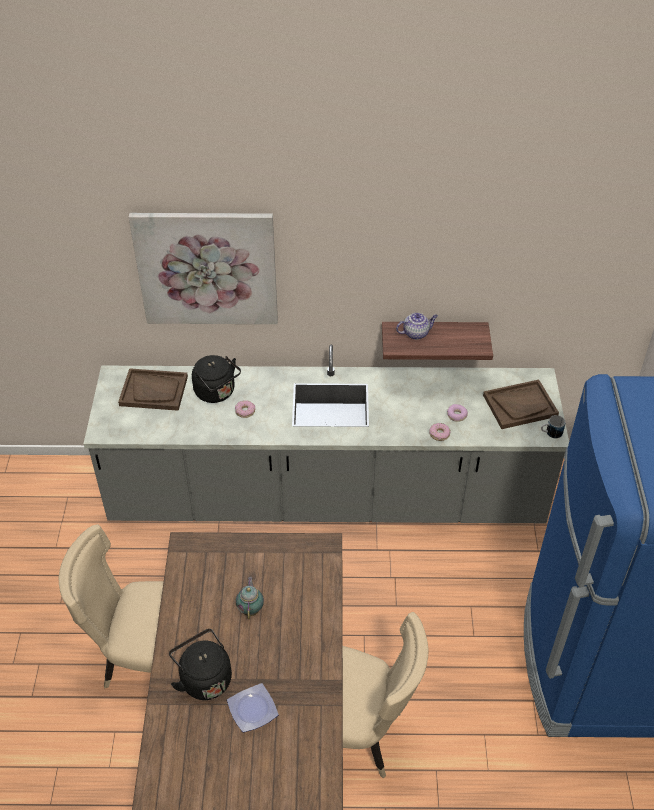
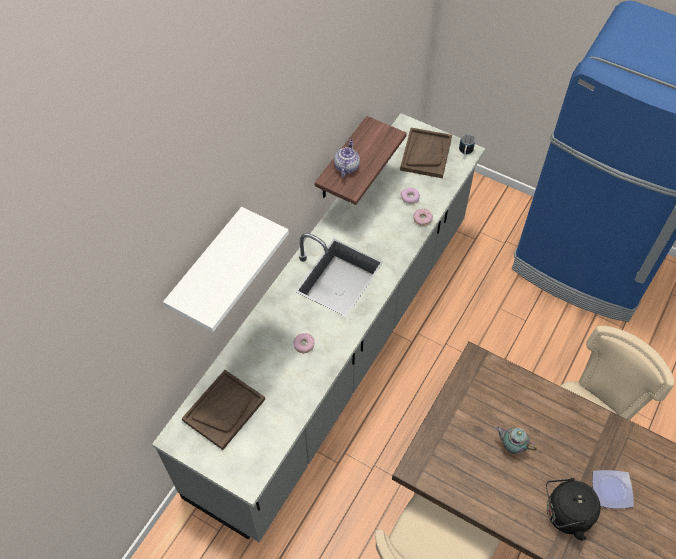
camera: 60 degrees left, 10 degrees up
picture [129,213,278,324] -> white shelf [163,207,289,332]
black kettle [192,355,241,403] -> none

